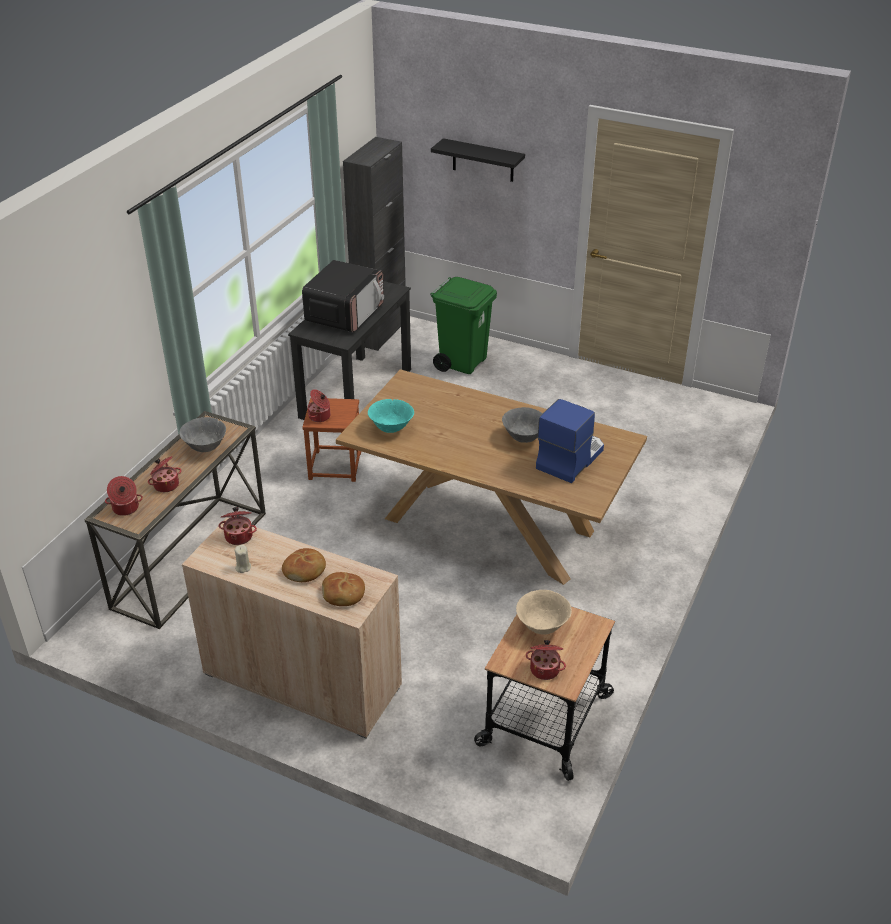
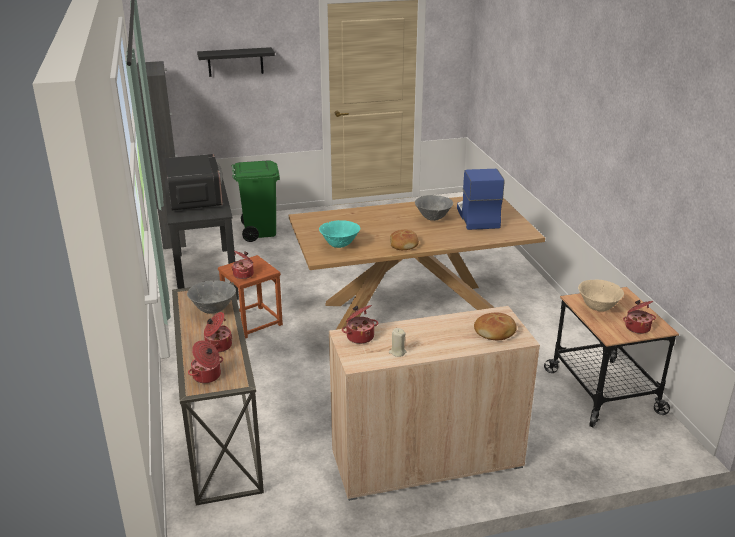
camera: 40 degrees left, 10 degrees down
bread [282,548,326,582] -> bread moved to [390,230,419,250]

